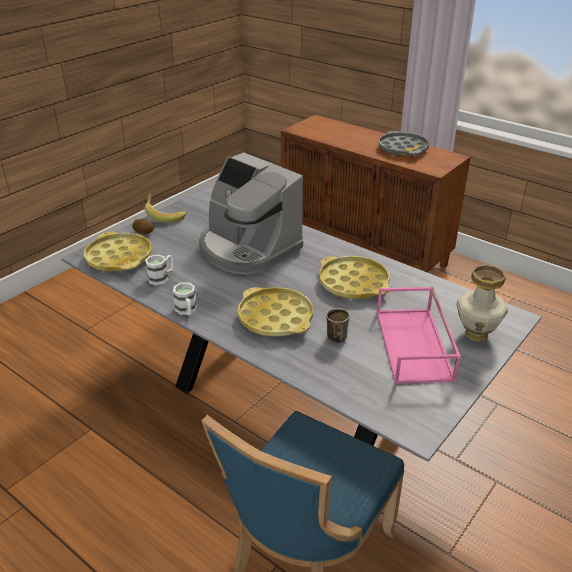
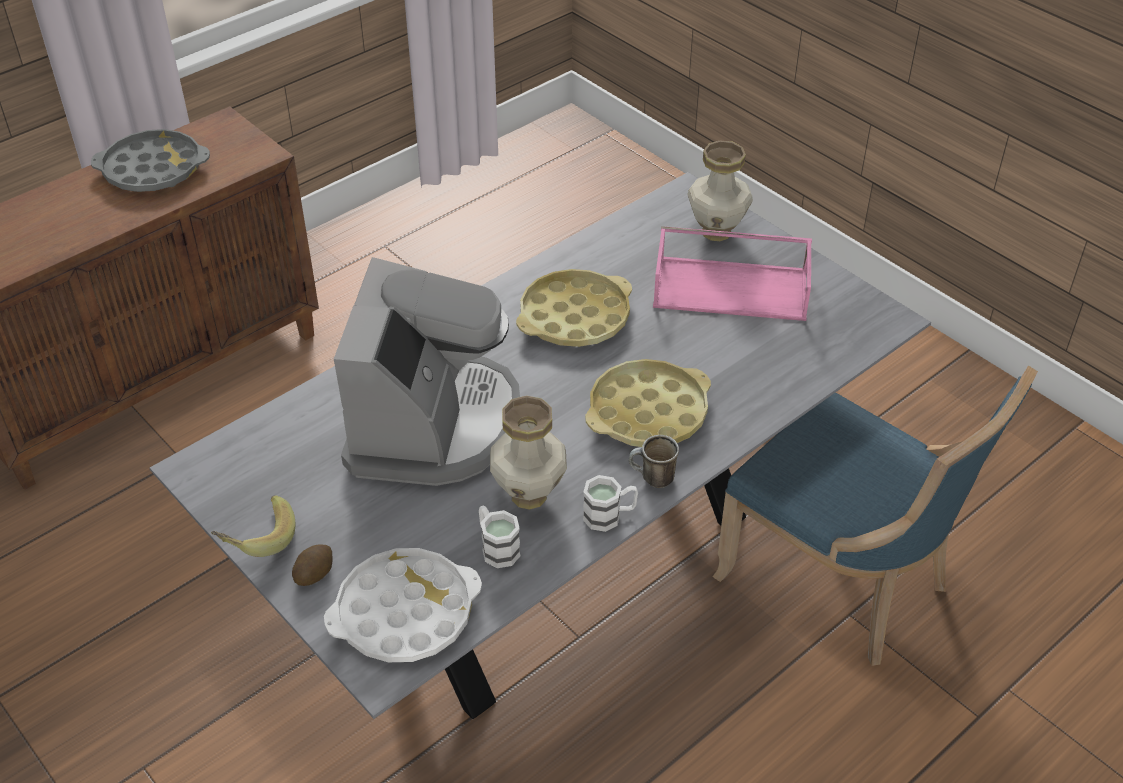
camera: 80 degrees left, 10 degrees up
yellow tray [84,231,152,271] -> white tray [324,548,482,662]
coffee machine [199,152,303,275] -> coffee machine turned 45 degrees counterclockwise [334,257,520,486]
mug [326,308,350,343] -> mug moved to [629,435,679,488]
none -> vase [490,395,567,510]

